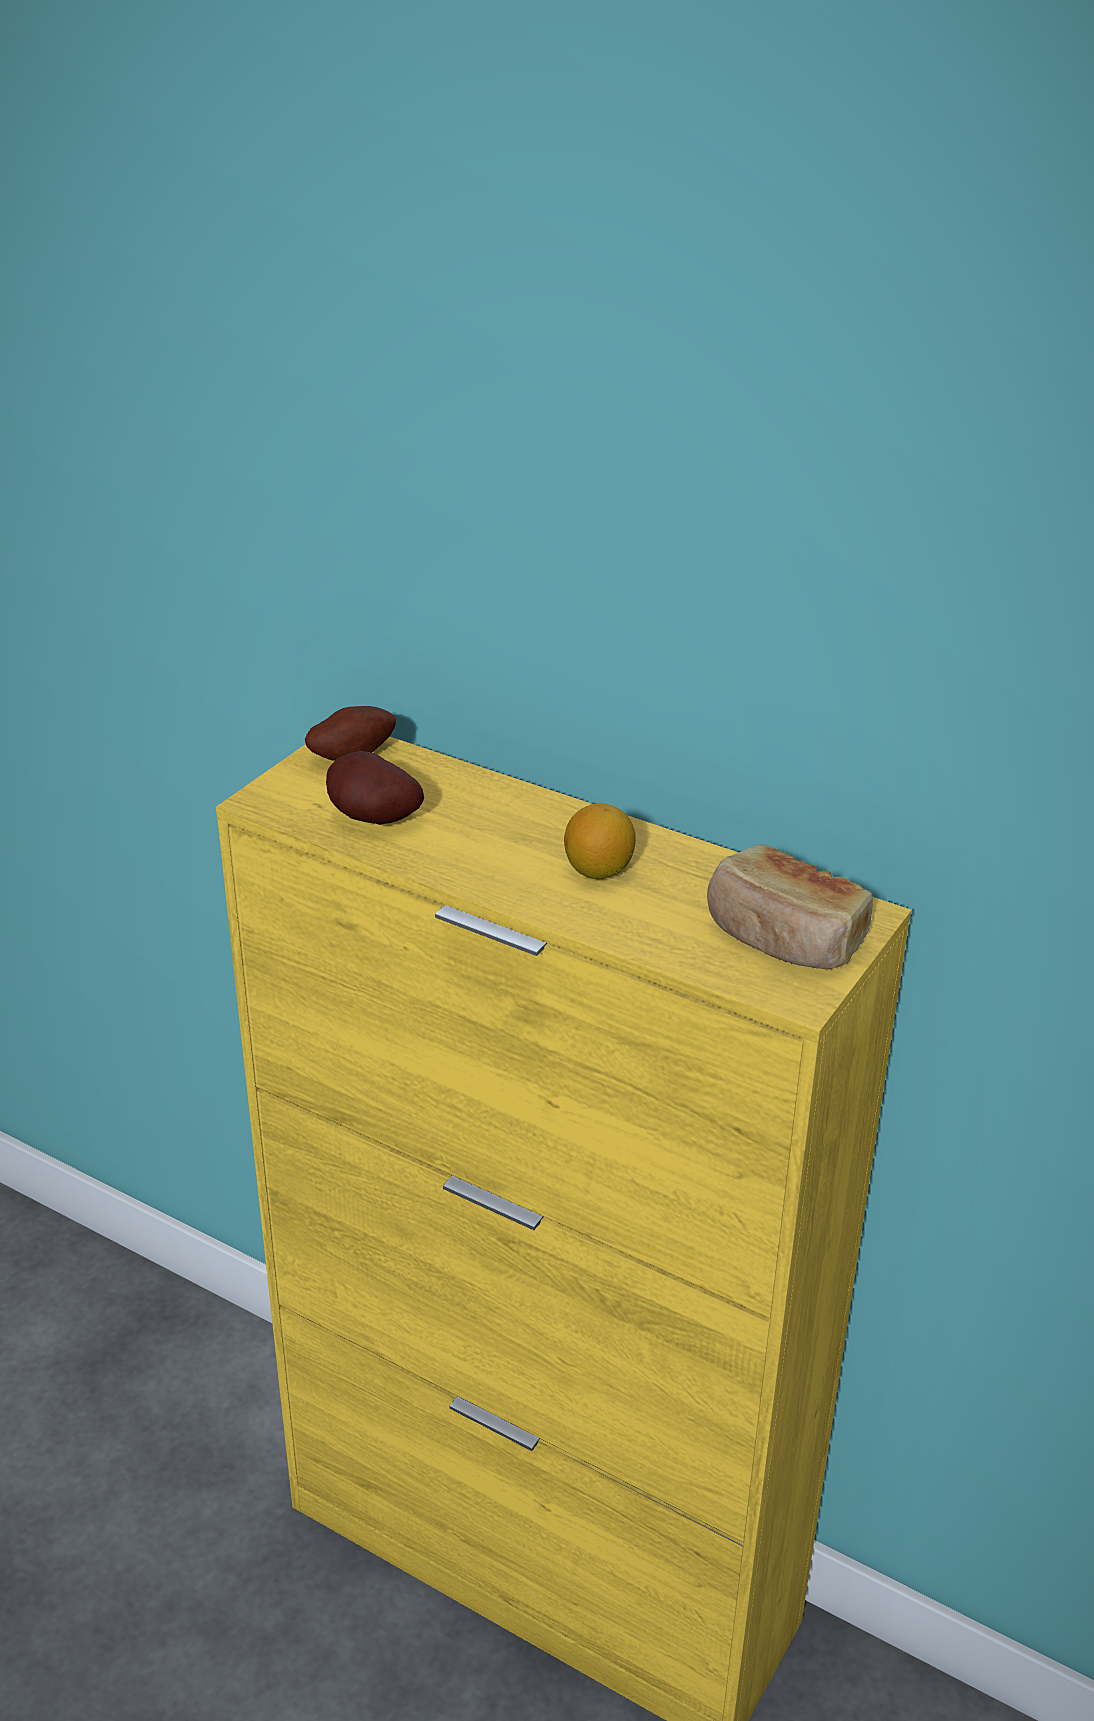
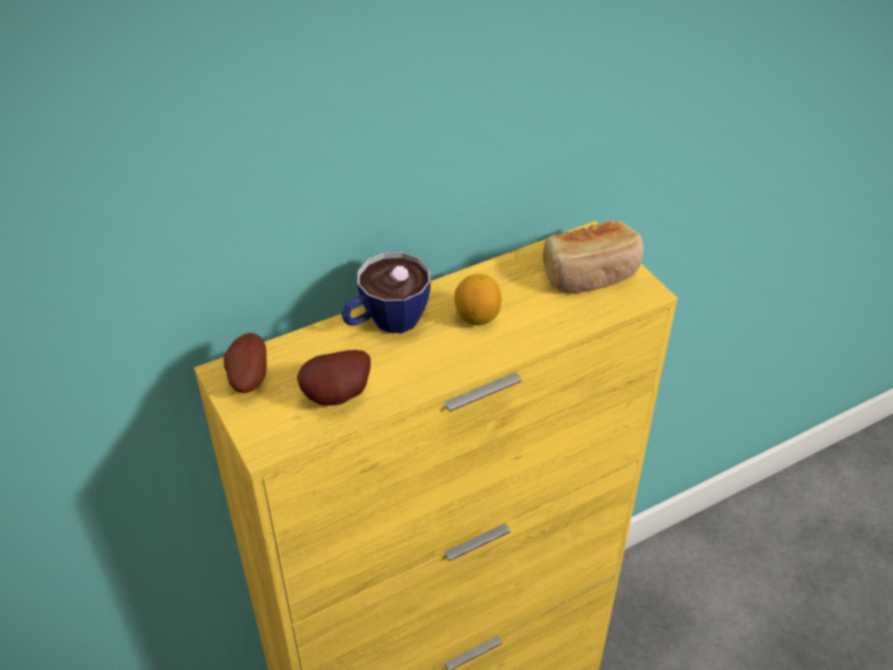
camera: 60 degrees left, 10 degrees up
none -> cup [341,252,431,333]

